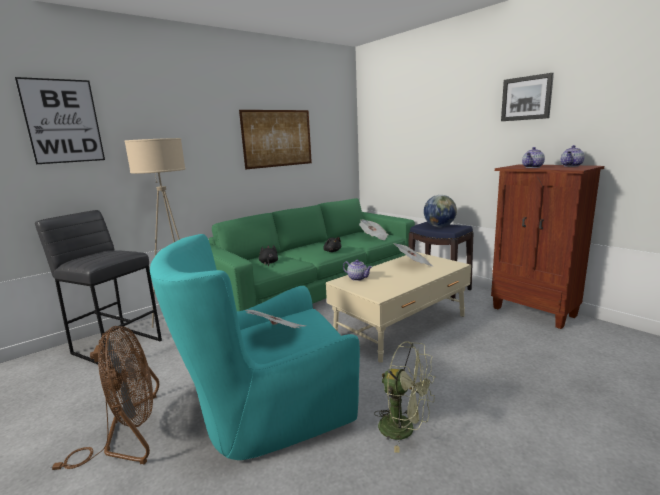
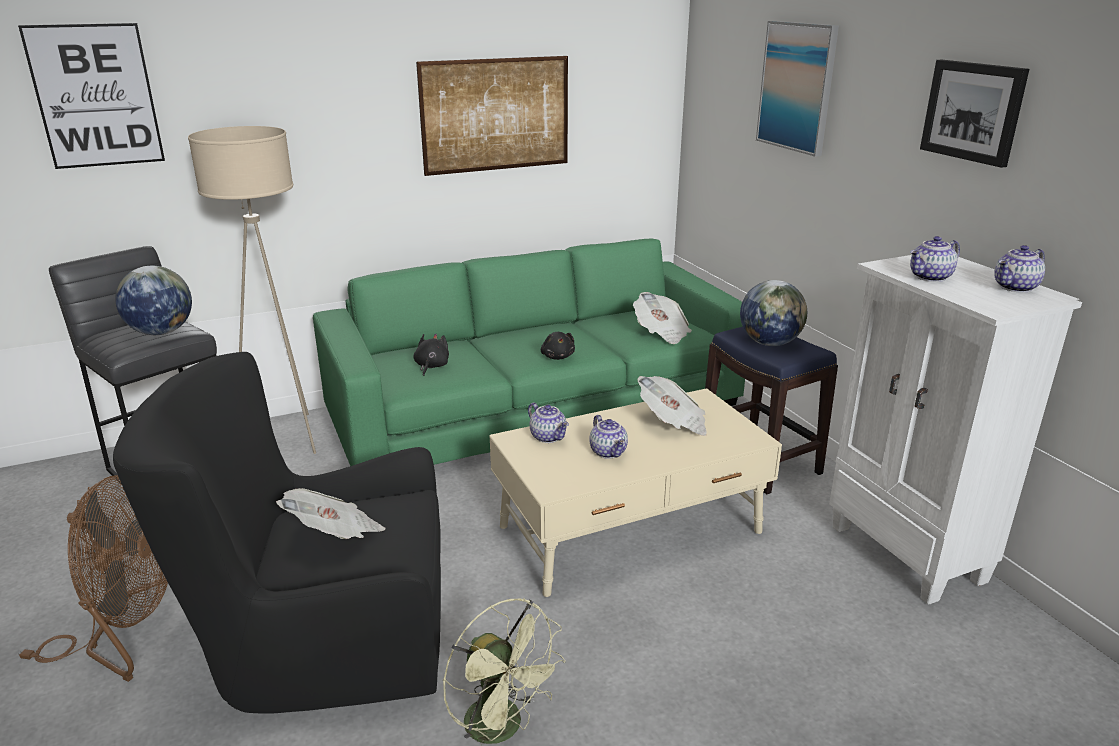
camera: 15 degrees right, 10 degrees up
turquoise armchair [150,234,360,460] -> black armchair [113,352,441,714]
brown cabinet [491,164,604,329] -> white cabinet [829,255,1082,604]
none -> globe [115,266,192,335]
none -> teapot [590,415,628,459]
none -> picture [756,21,839,157]

